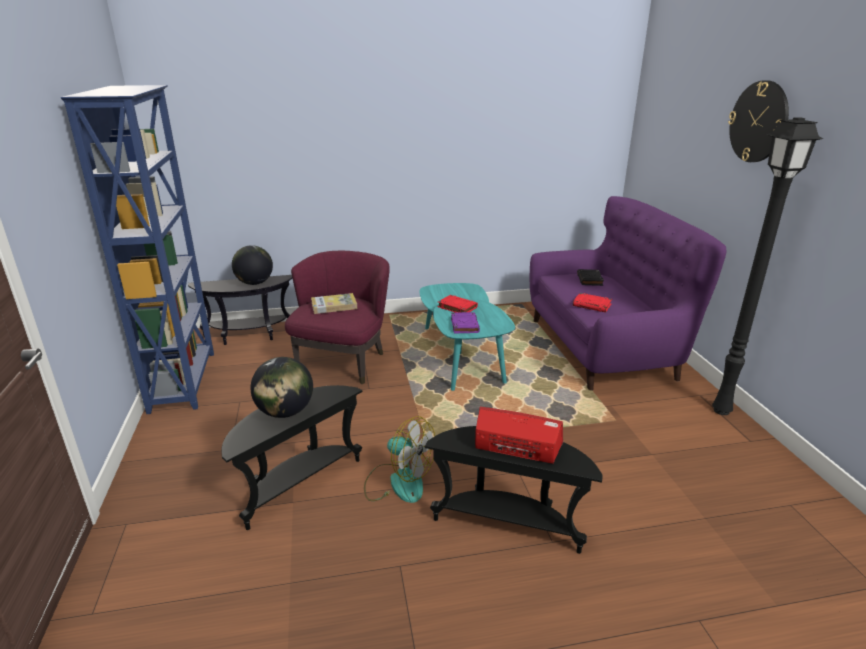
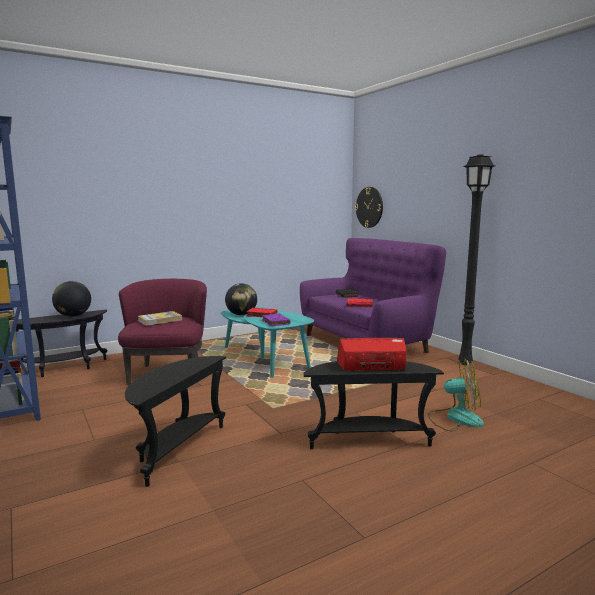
camera: 20 degrees left, 15 degrees down
globe [251,357,313,418] -> globe moved to [225,283,257,315]
fan [364,416,435,503] -> fan moved to [428,359,484,431]
wall clock [728,80,789,162] -> wall clock moved to [355,187,383,228]

